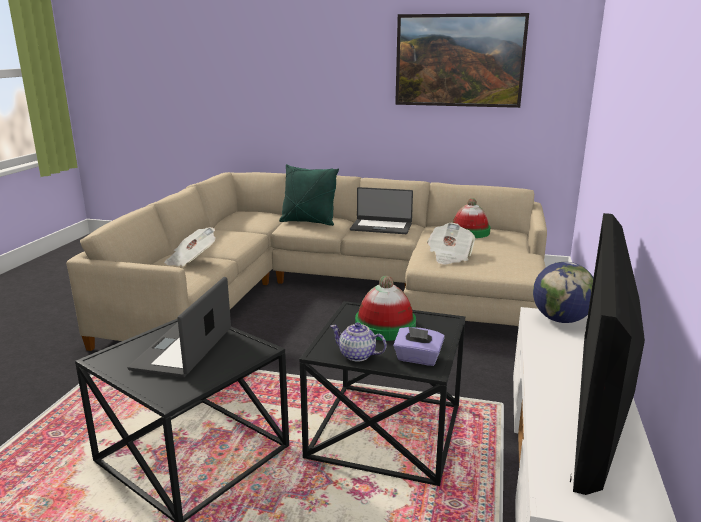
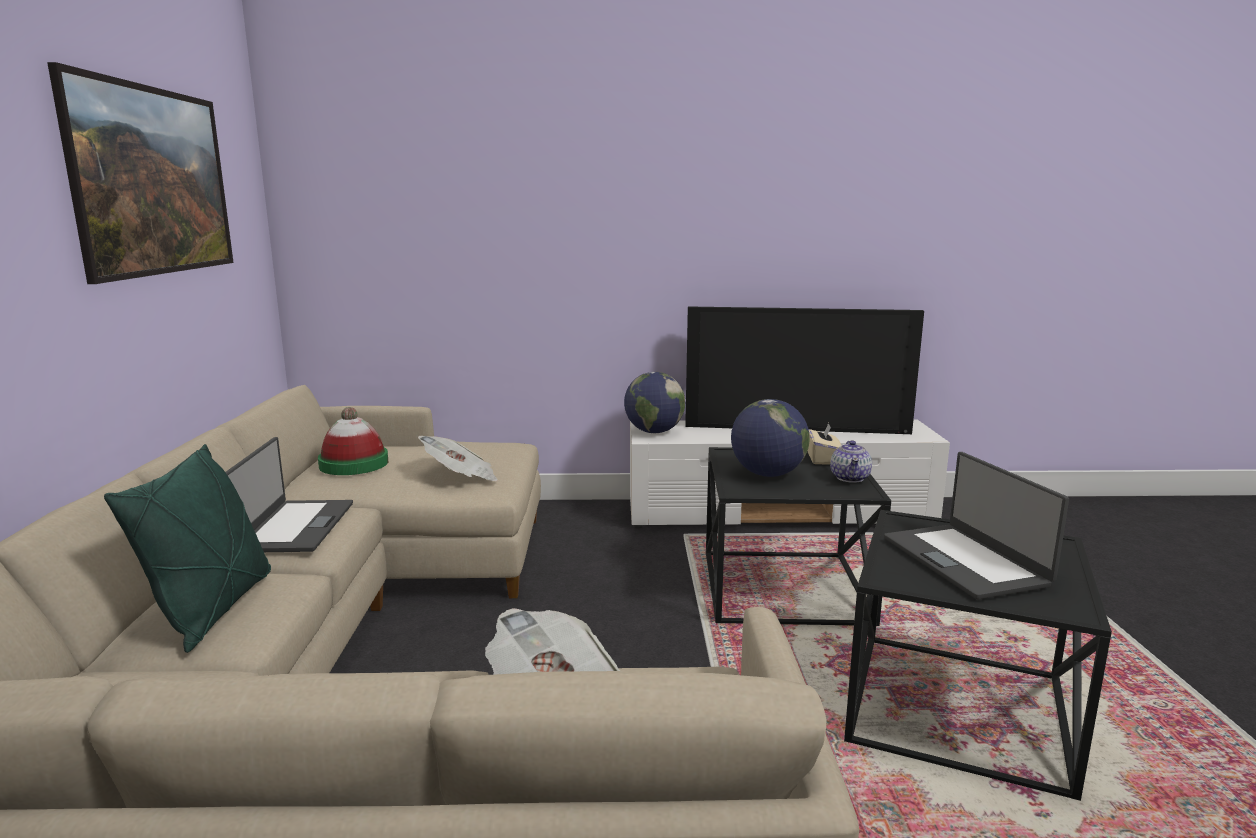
camera: 105 degrees left, 5 degrees down
laptop [127,277,231,377] -> laptop turned 75 degrees clockwise [884,452,1069,600]
hat [355,276,416,341] -> globe [731,399,809,477]
purple tissue box [393,327,445,366] -> beige tissue box [808,423,841,465]

